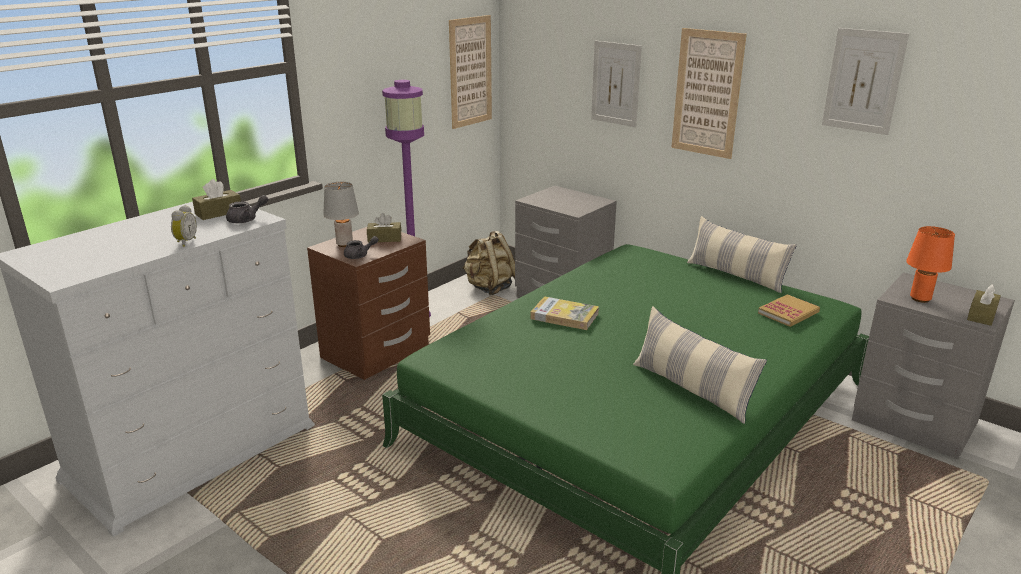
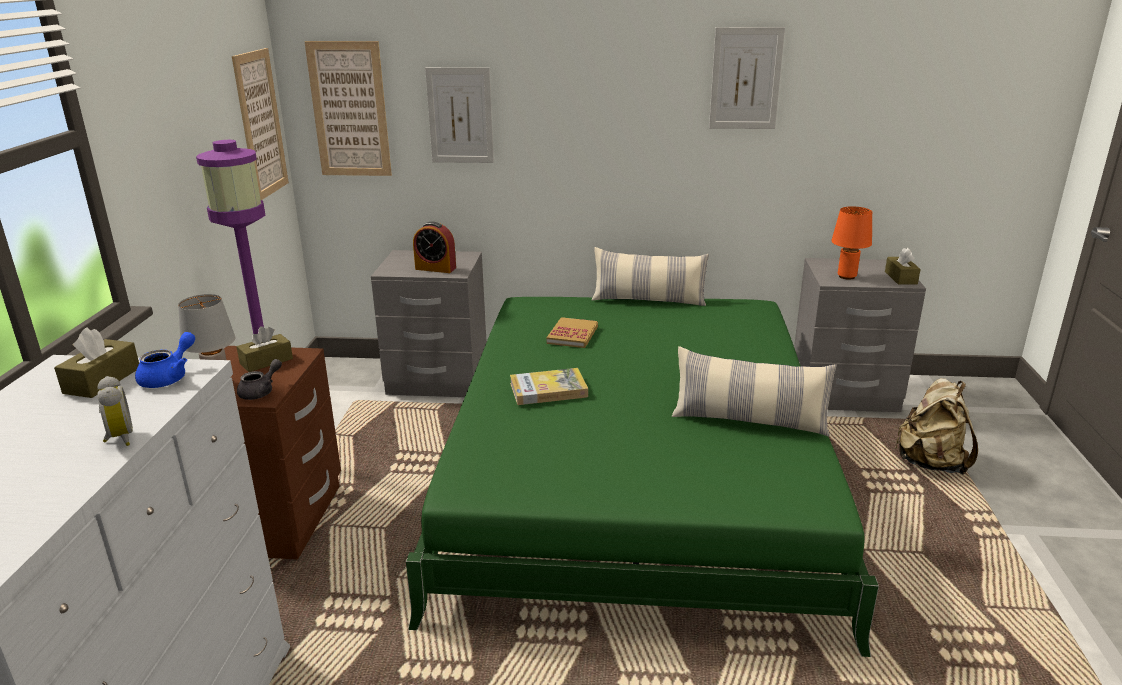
camera: 35 degrees left, 0 degrees up
grey teapot [226,195,268,223] -> blue teapot [135,332,195,388]
beige backpack [462,231,515,295] -> beige backpack moved to [894,378,978,474]
picture [671,28,747,159] -> picture moved to [304,41,392,176]
book [758,294,820,327] -> book moved to [547,317,598,348]
none -> alarm clock [413,222,456,273]

